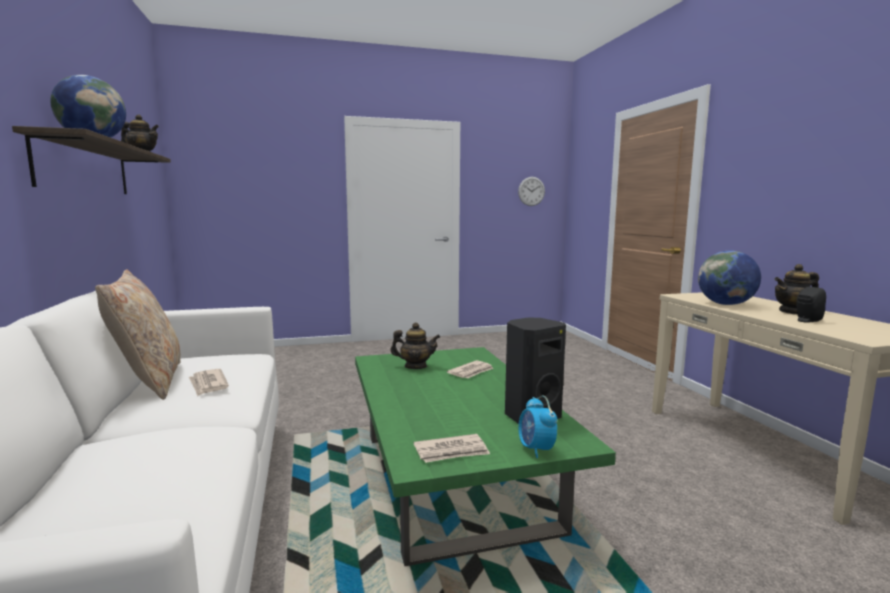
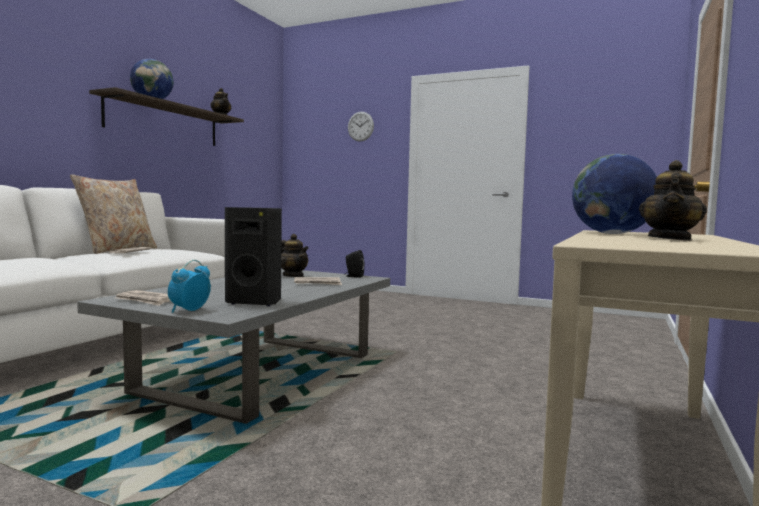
camera: 40 degrees right, 5 degrees down
green coffee table [355,347,616,566] -> grey coffee table [77,268,390,424]
wall clock [518,177,545,206] -> wall clock moved to [348,112,374,142]
teapot [774,264,819,315] -> teapot turned 90 degrees counterclockwise [639,160,707,241]
black speaker [796,287,826,323] -> black speaker moved to [344,250,365,278]

